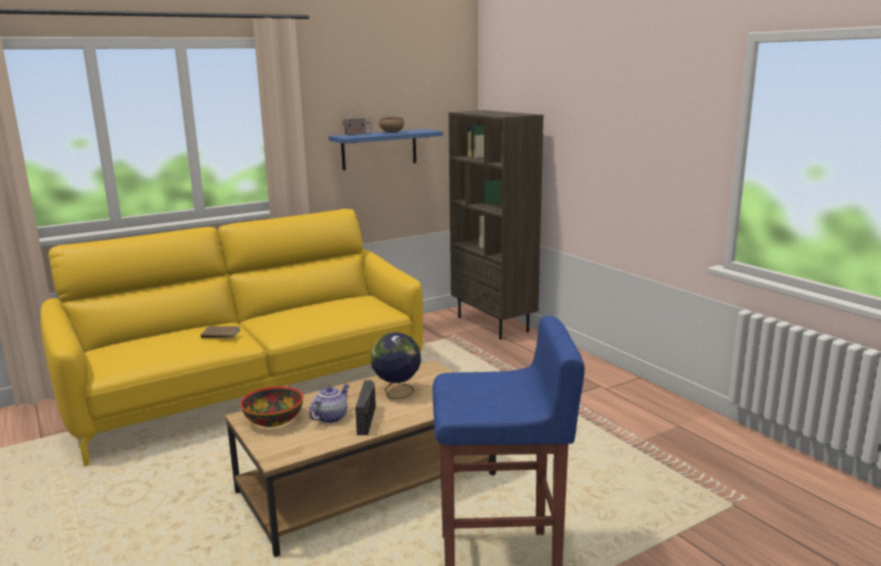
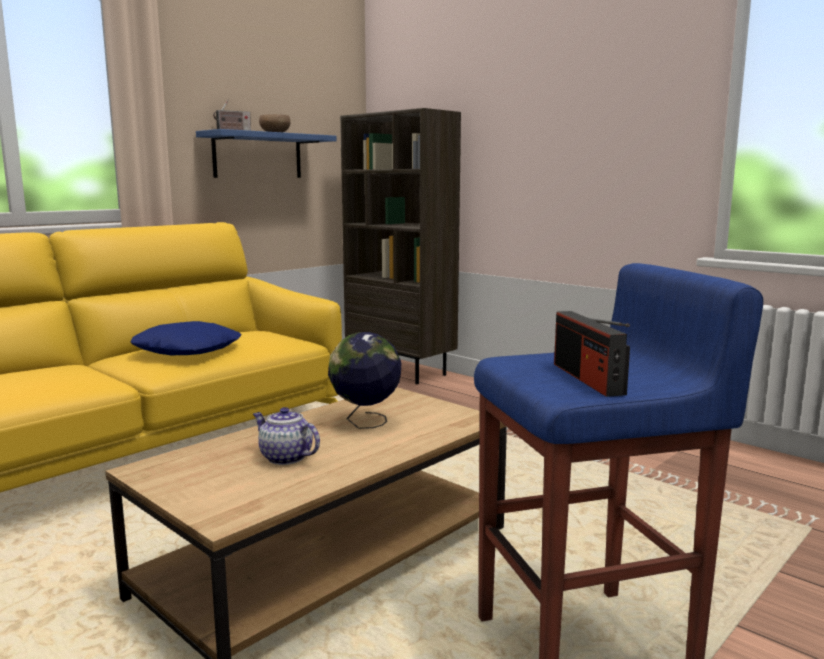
camera: 15 degrees left, 5 degrees down
brown book [201,326,241,338] -> none
bowl [240,386,303,427] -> none
teapot [309,384,349,423] -> teapot turned 75 degrees counterclockwise [253,407,320,465]
radio [355,380,376,435] -> radio moved to [554,311,630,397]
none -> blue pillow [131,321,242,355]

